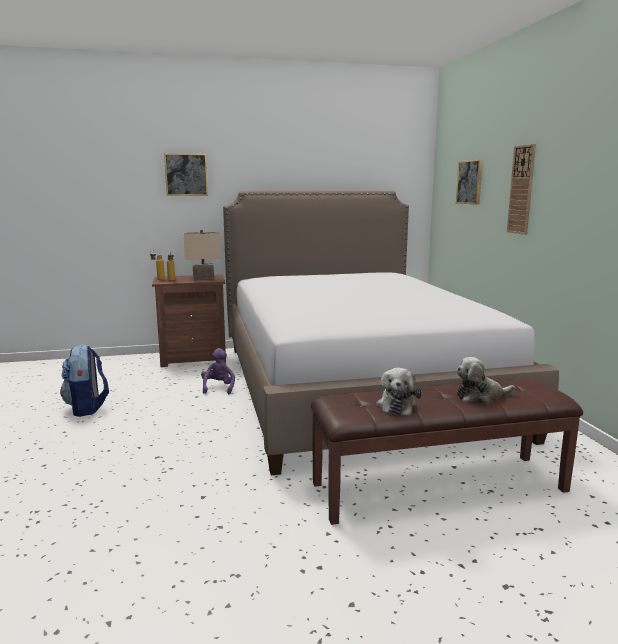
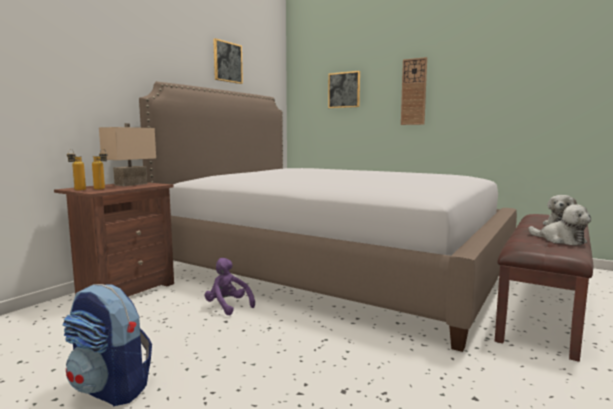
camera: 45 degrees left, 5 degrees down
picture [164,153,208,196] -> picture moved to [213,38,243,84]

